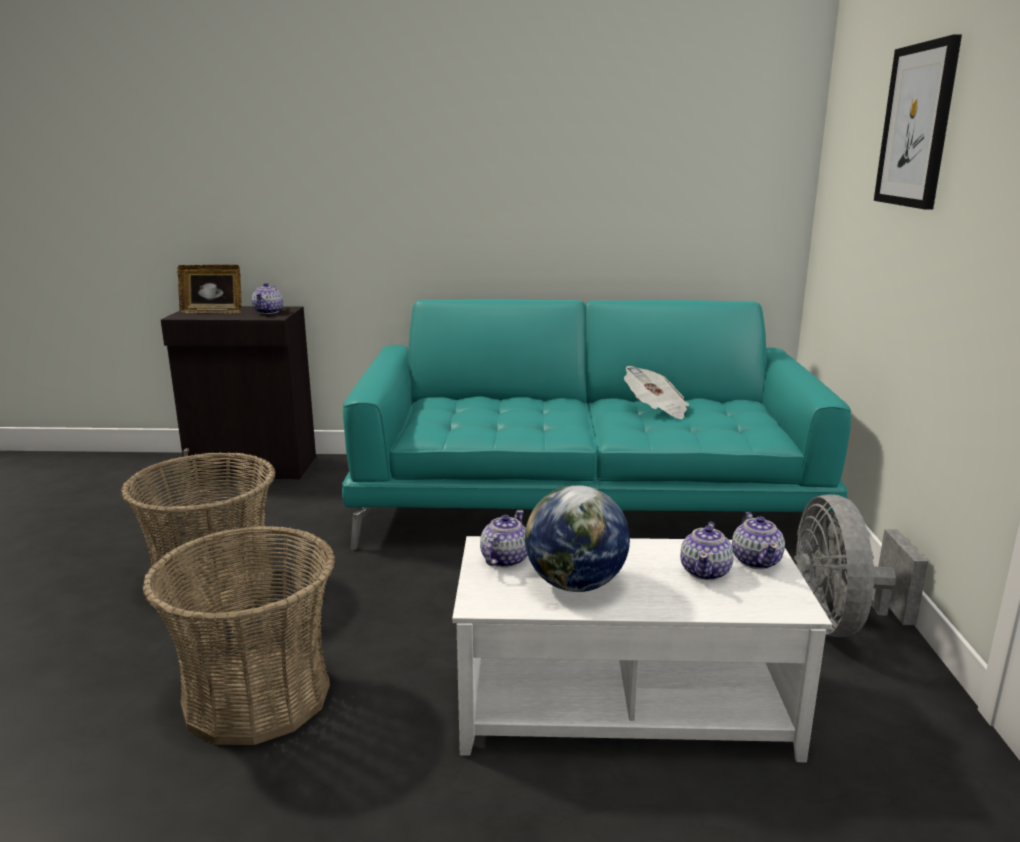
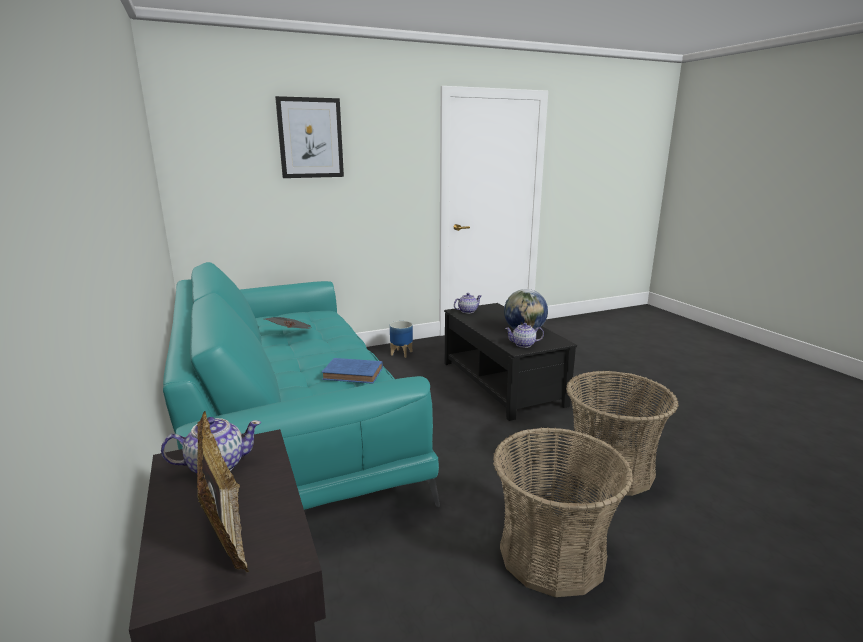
camera: 115 degrees left, 0 degrees up
white coffee table [452,536,832,762] -> black coffee table [444,303,577,421]
teapot [680,522,734,580] -> none
grey fan [794,494,928,637] -> planter [390,321,413,358]
none -> blue book [322,358,383,384]

